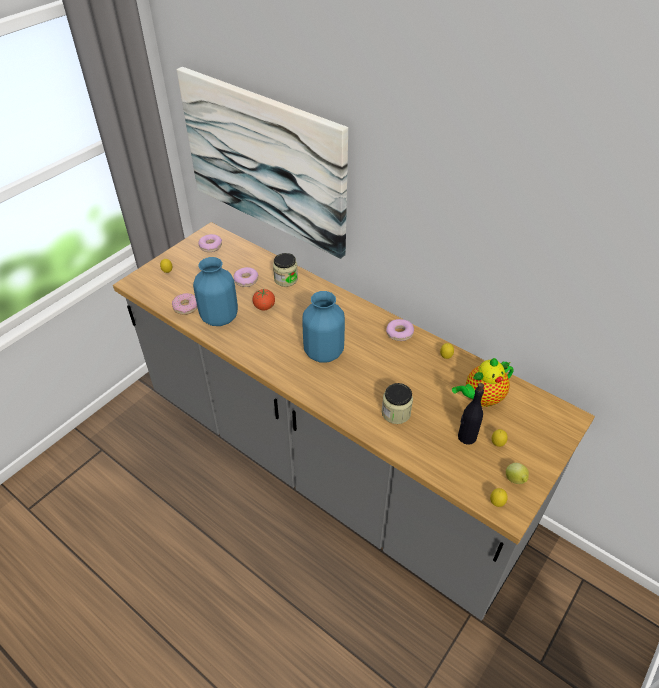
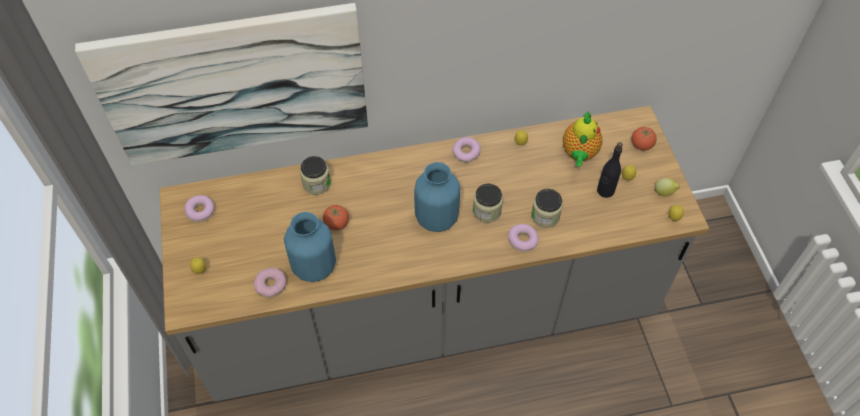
camera: 50 degrees left, 10 degrees up
donut [233,267,258,287] -> donut moved to [508,224,539,252]
none -> jar [473,184,503,223]
none -> tomato [631,127,657,150]

